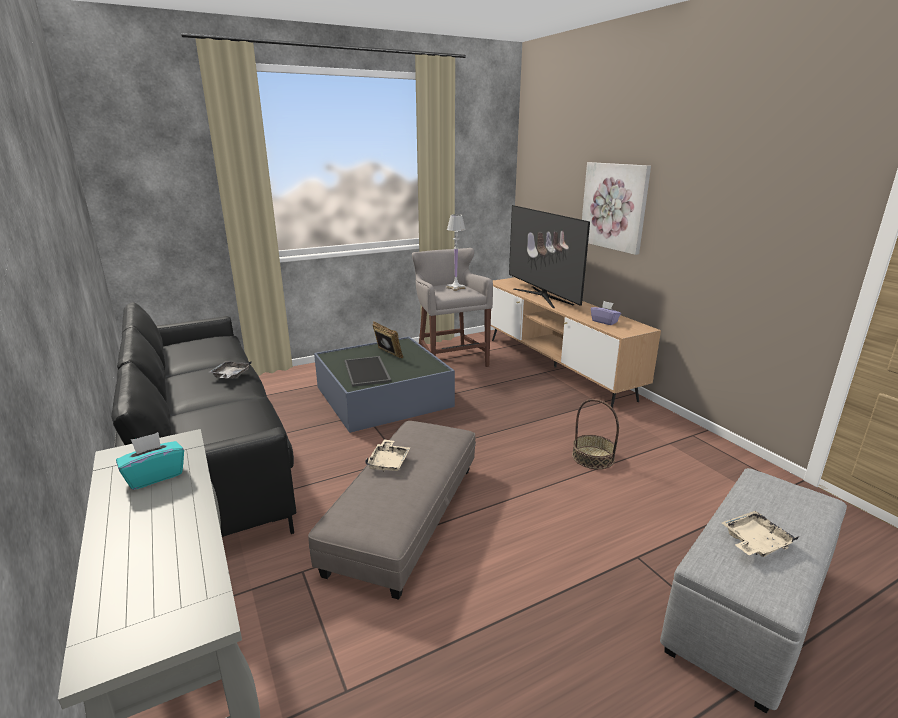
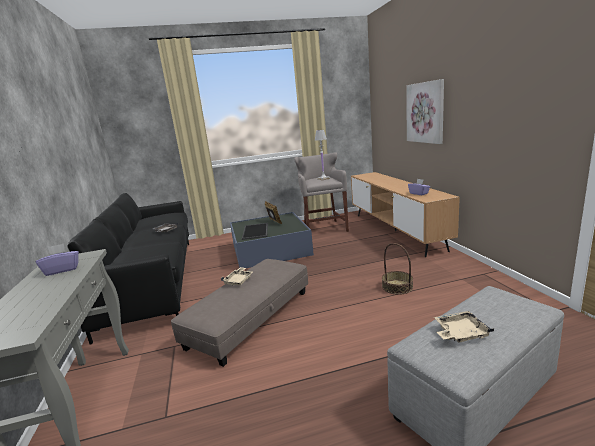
camera: 15 degrees right, 5 degrees down
turquoise tissue box [116,432,184,490] -> purple tissue box [36,244,79,276]
television [509,205,590,308] -> none

